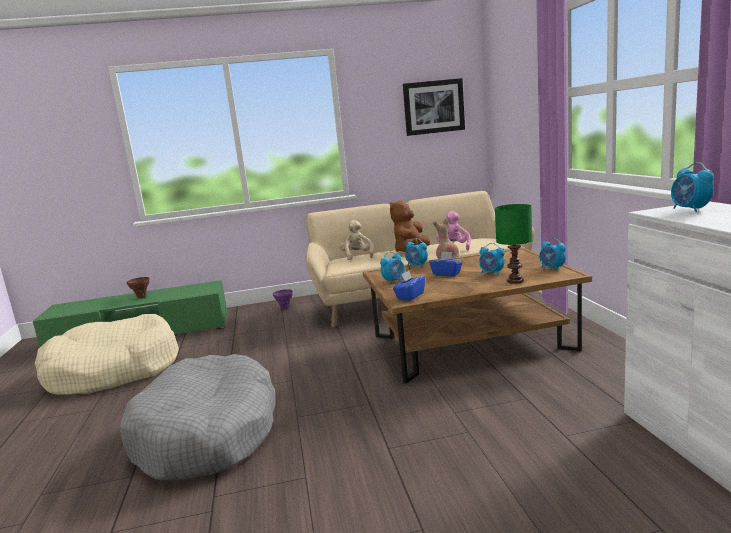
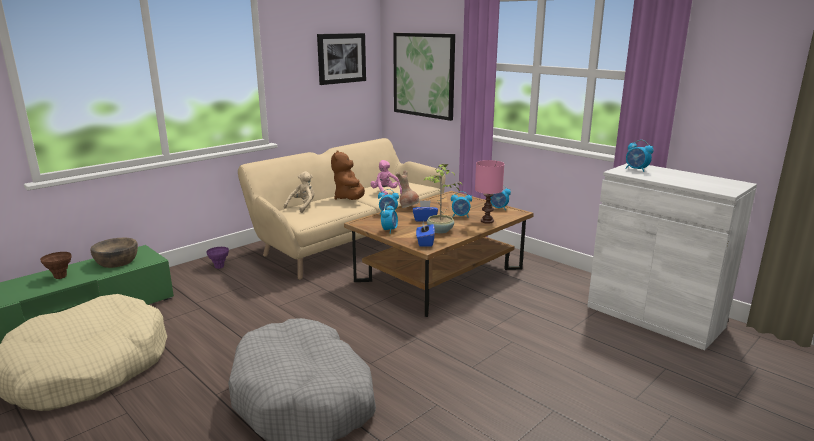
camera: 35 degrees left, 5 degrees up
beige plush toy [340,220,374,260] -> beige plush toy turned 75 degrees clockwise [284,171,314,213]
green table lamp [495,204,532,284] -> pink table lamp [475,160,504,224]
none -> brown bowl [90,238,138,268]
none -> picture [393,33,455,121]
none -> potted plant [424,163,463,234]

